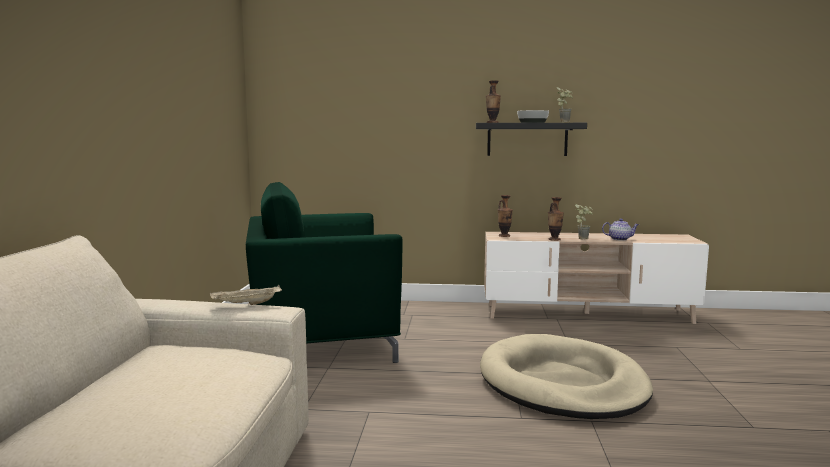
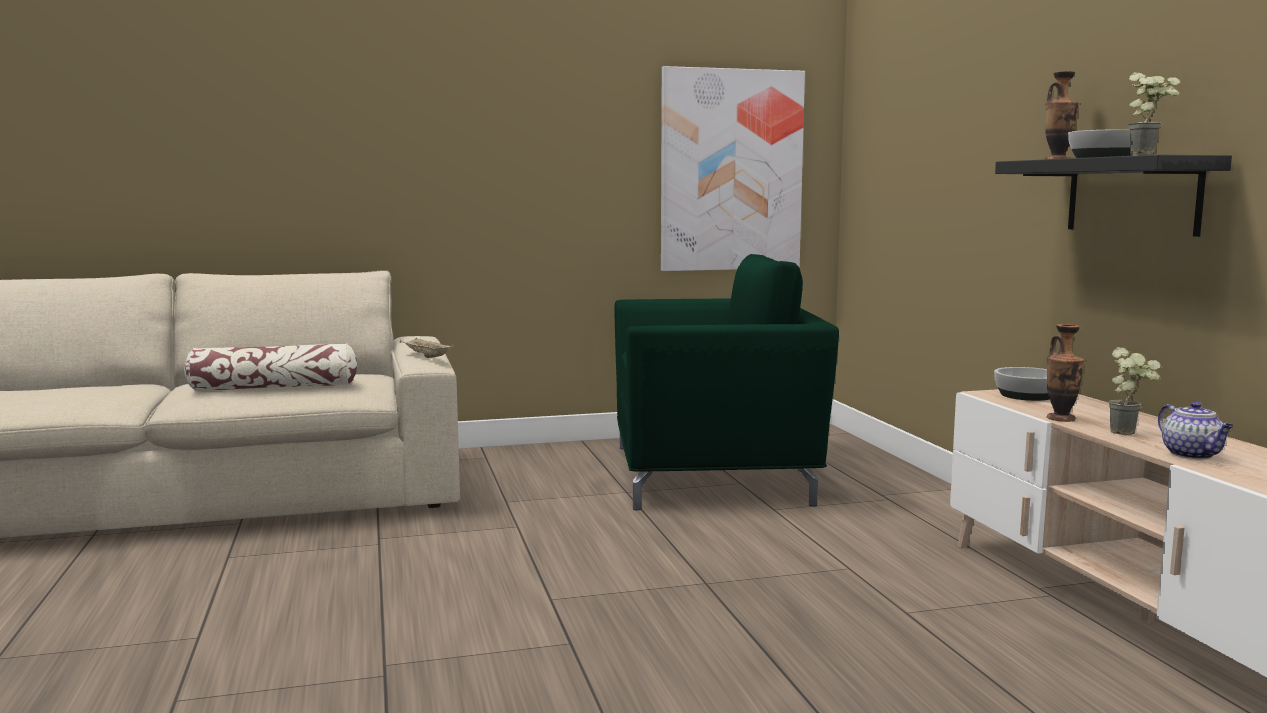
camera: 70 degrees right, 0 degrees up
green armchair [246,182,403,363] -> green armchair turned 120 degrees clockwise [615,254,839,510]
beige dog bed [480,334,653,419] -> none
vase [498,195,513,237] -> bowl [994,367,1050,401]
none -> pillow [184,343,357,391]
none -> picture [661,66,805,271]

